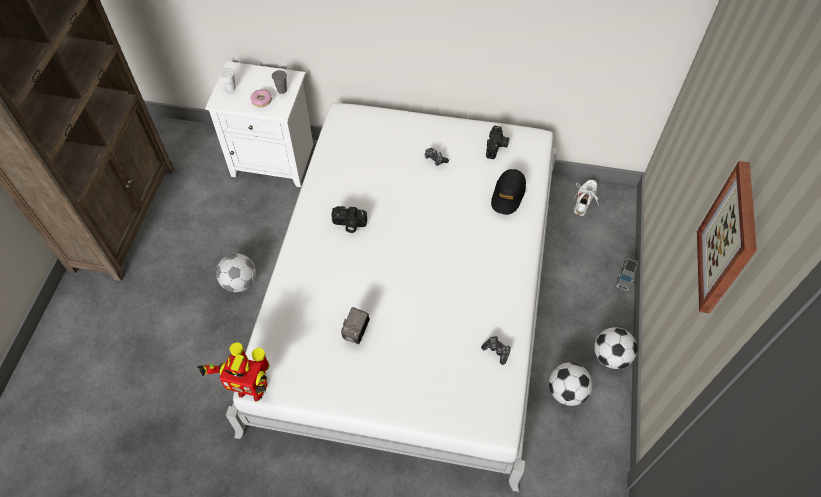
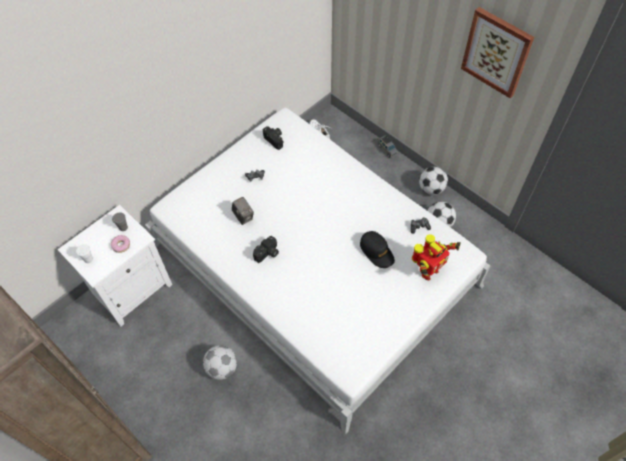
camera: 55 degrees left, 0 degrees up
toy robot [197,342,270,402] -> toy robot moved to [412,234,461,281]
camera [341,307,370,344] -> camera moved to [232,197,254,225]
black cap [491,169,526,215] -> black cap moved to [360,231,395,268]

